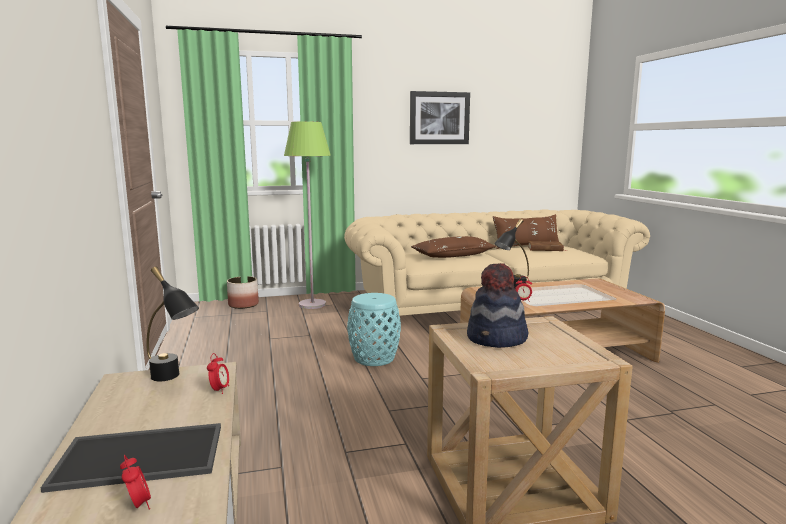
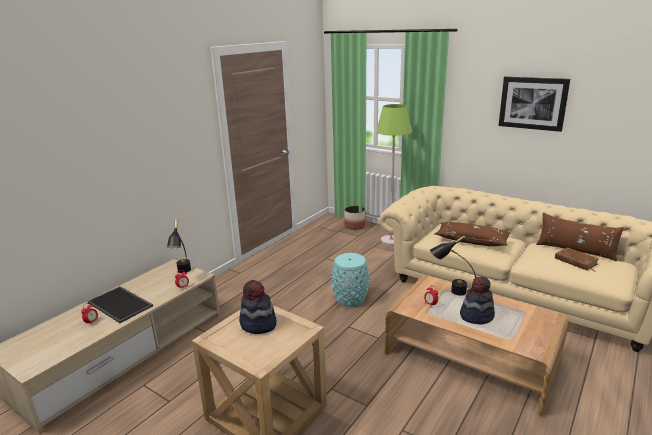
camera: 50 degrees right, 10 degrees up
none -> hat [460,276,495,324]

